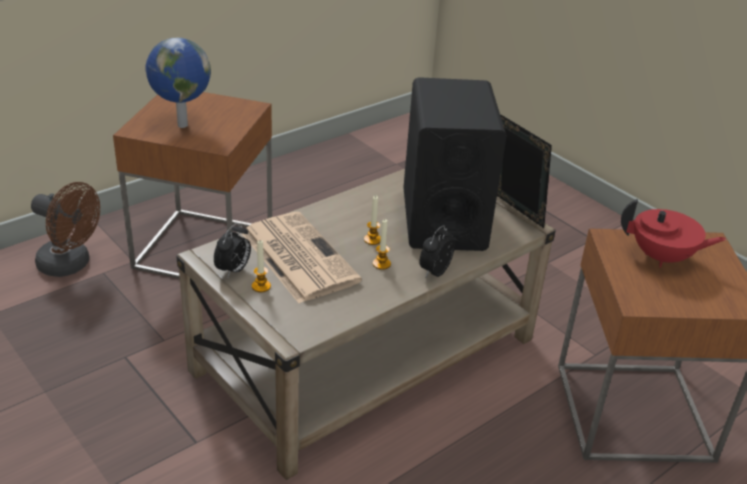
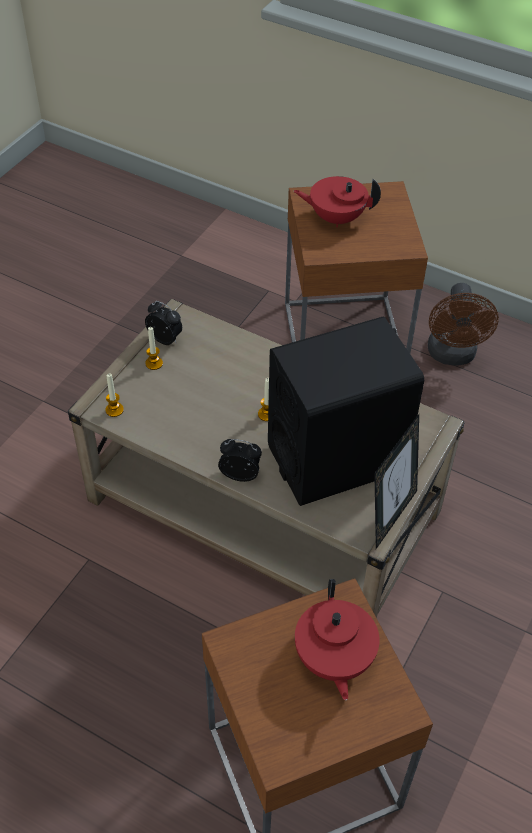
camera: 70 degrees right, 15 degrees up
brown fan [31,182,100,277] -> brown fan moved to [428,283,499,366]
globe [146,38,211,128] -> red teapot [294,176,381,227]
alarm clock [214,223,251,277] -> alarm clock turned 150 degrees counterclockwise [145,301,182,345]
newspaper [241,212,362,303] -> none
candle [373,219,391,270] -> candle moved to [105,374,124,417]

